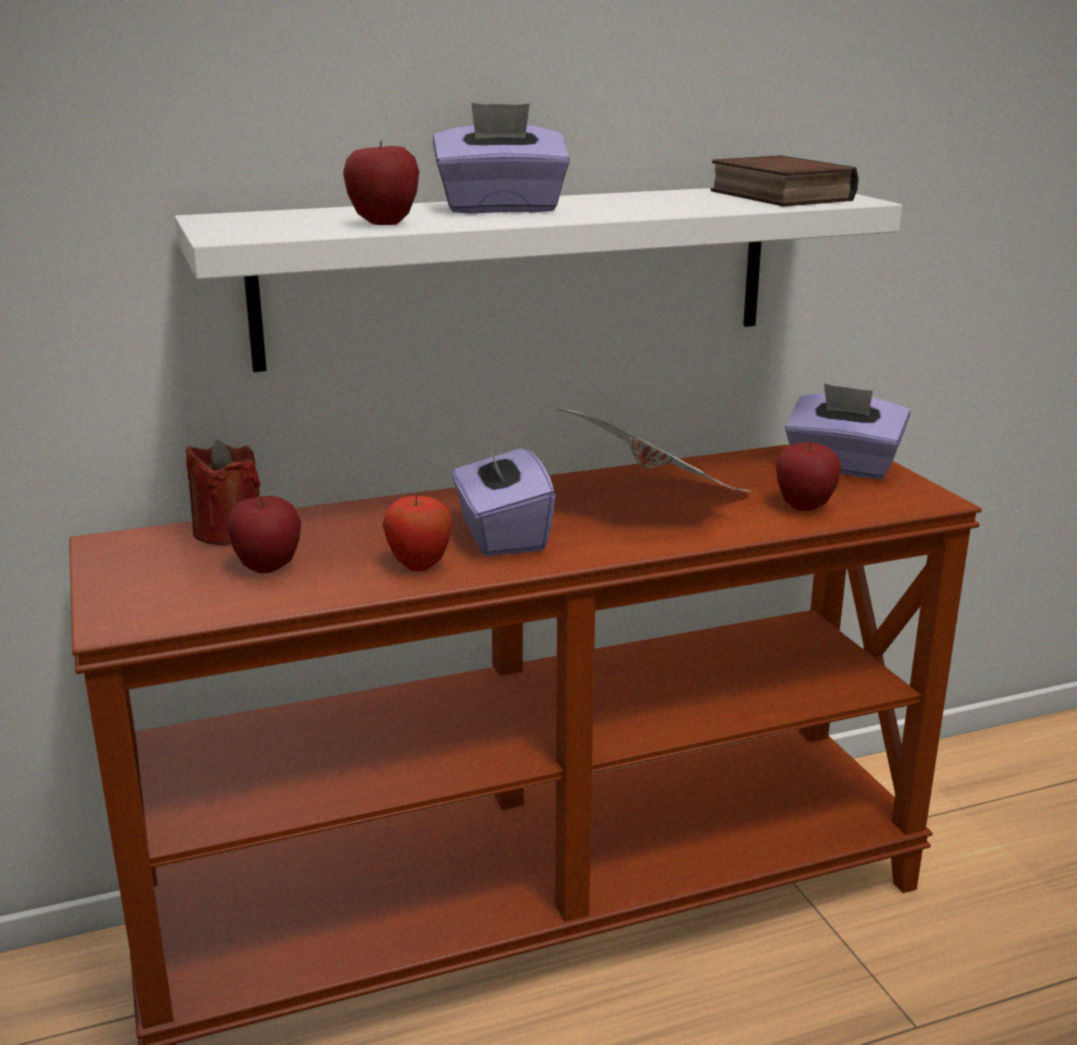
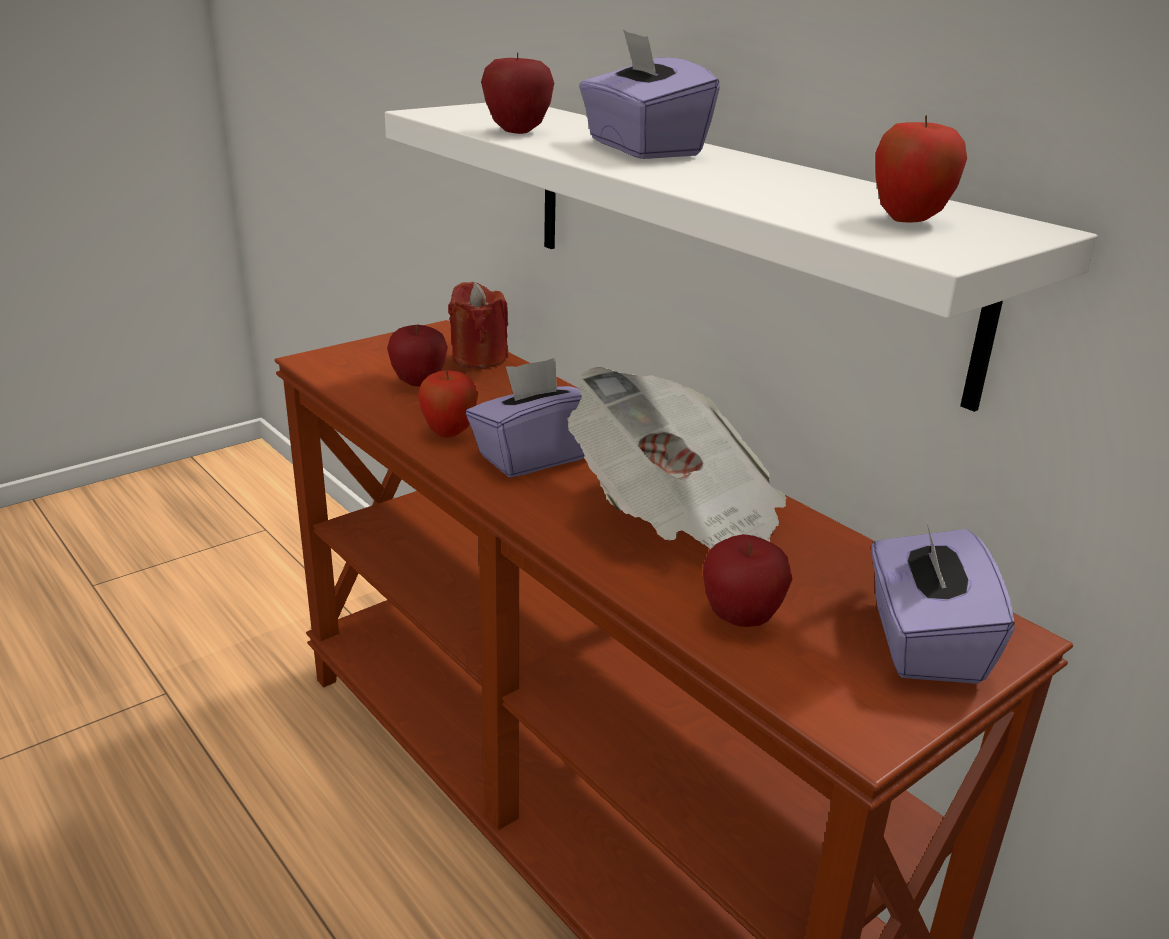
camera: 70 degrees right, 5 degrees up
book [711,155,859,207] -> apple [875,115,967,223]

